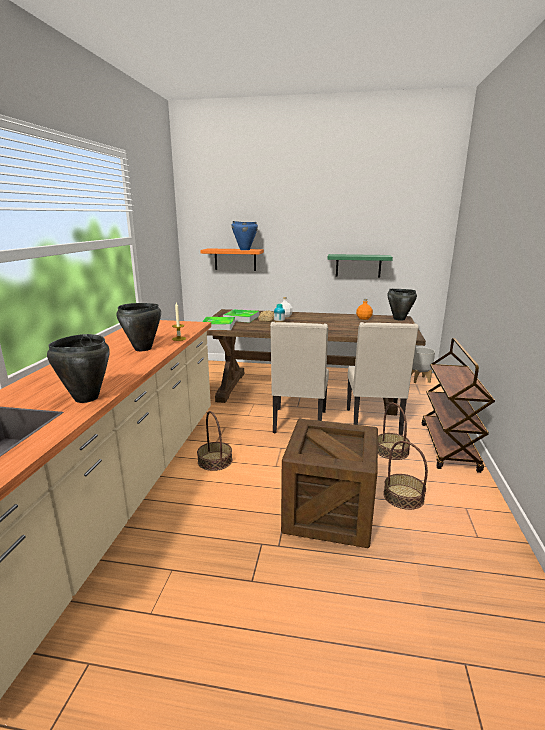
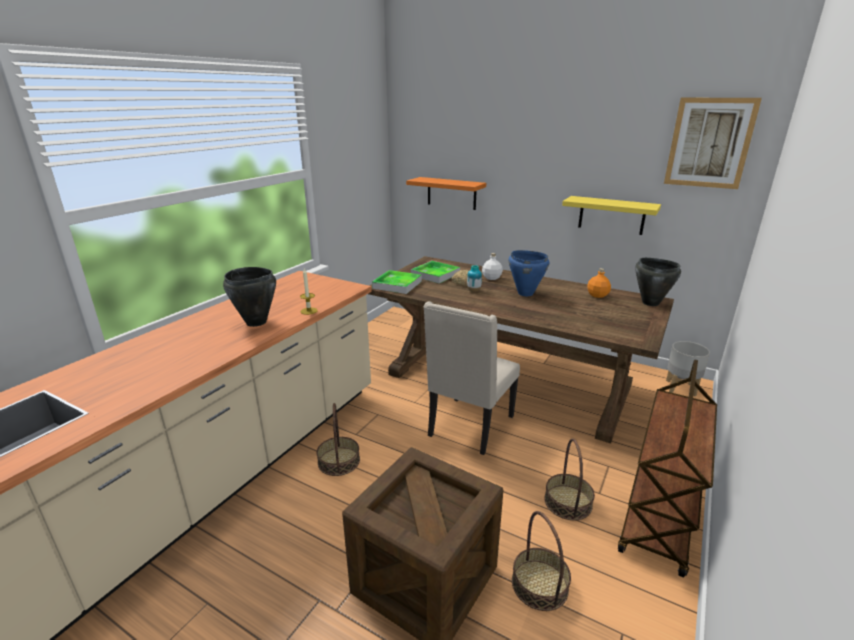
camera: 20 degrees right, 5 degrees up
black cooking pot [47,334,109,403] -> none
blue cooking pot [232,221,258,250] -> blue cooking pot moved to [509,250,549,296]
green shelf [328,254,393,278] -> yellow shelf [562,196,661,235]
beige chair [347,322,419,436] -> none
none -> picture [664,98,762,189]

